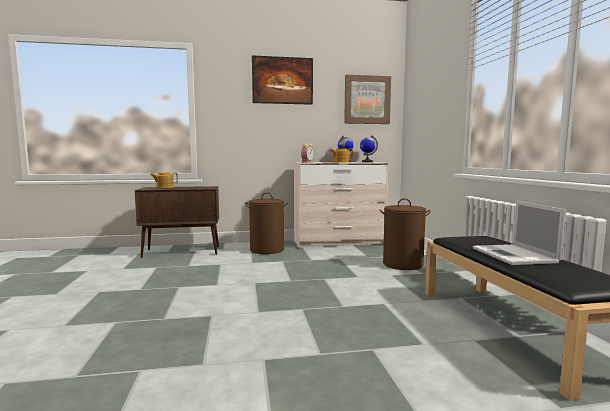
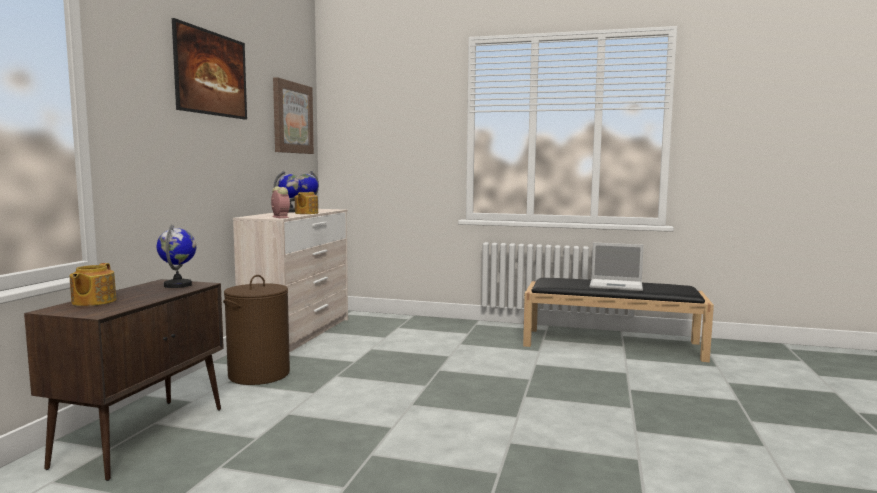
camera: 65 degrees left, 0 degrees up
brown laundry basket [380,198,431,270] -> none
none -> globe [157,224,196,288]

